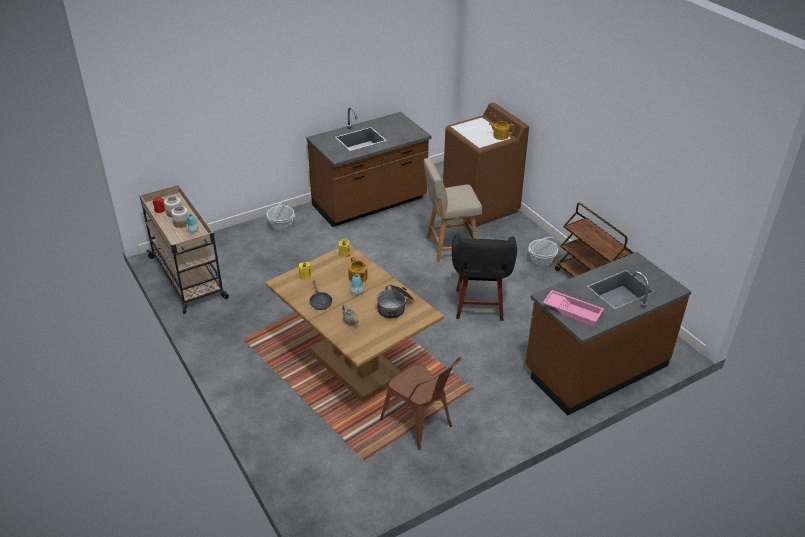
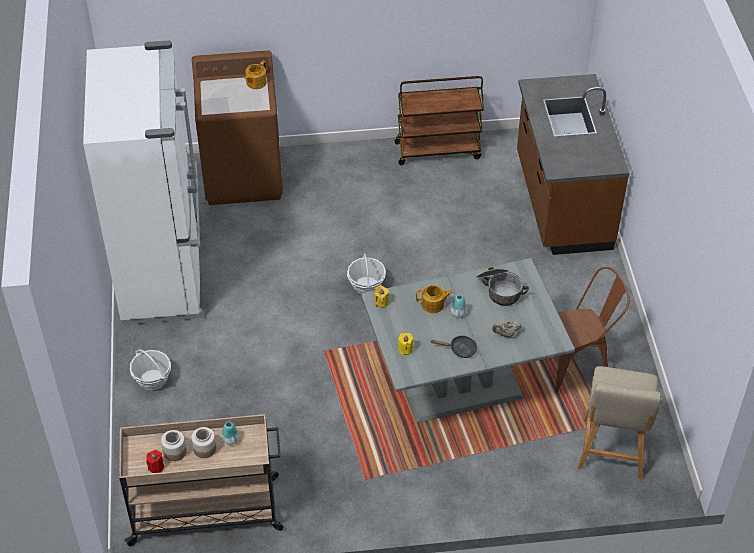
camera: 65 degrees left, 10 degrees up
brown dining table [266,245,444,402] -> grey dining table [361,258,575,423]
brown counter [306,107,432,227] -> white fridge [83,40,204,325]
beige chair [424,158,482,263] -> beige chair moved to [578,366,661,479]
black stool [452,235,517,321] -> none
basket [528,237,558,267] -> basket moved to [347,253,386,294]
pink tray [543,290,604,327] -> none

